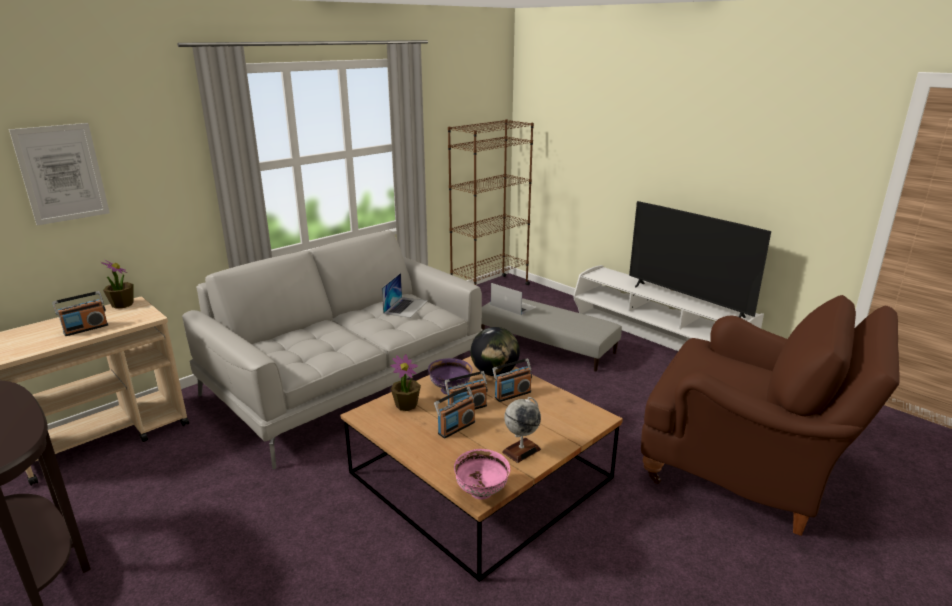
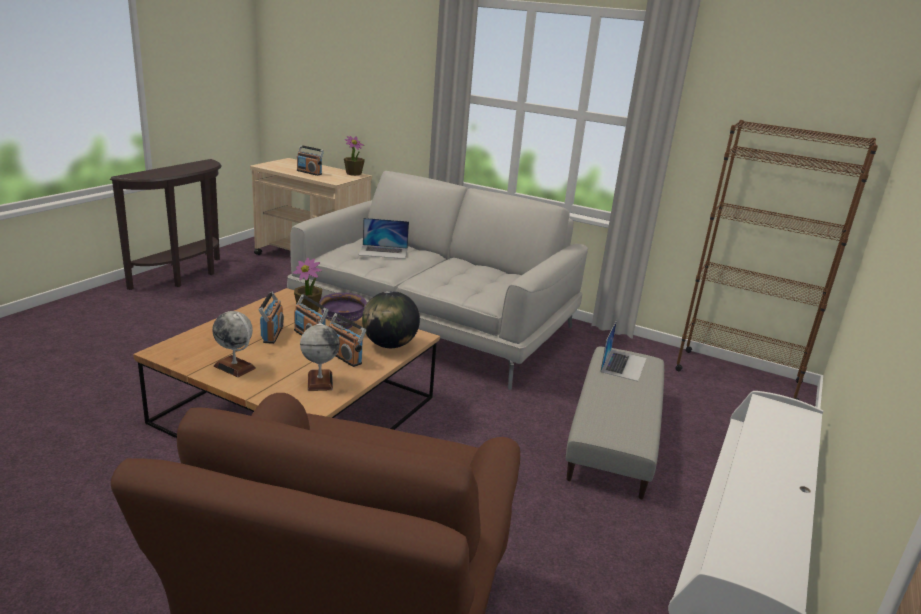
camera: 70 degrees right, 0 degrees up
picture [9,123,110,225] -> none
laptop [382,273,427,318] -> laptop moved to [359,218,409,259]
radio [434,386,475,438] -> radio turned 120 degrees counterclockwise [259,292,284,344]
pink bowl [454,449,510,499] -> none
television [629,201,771,318] -> none
none -> globe [300,321,340,391]

